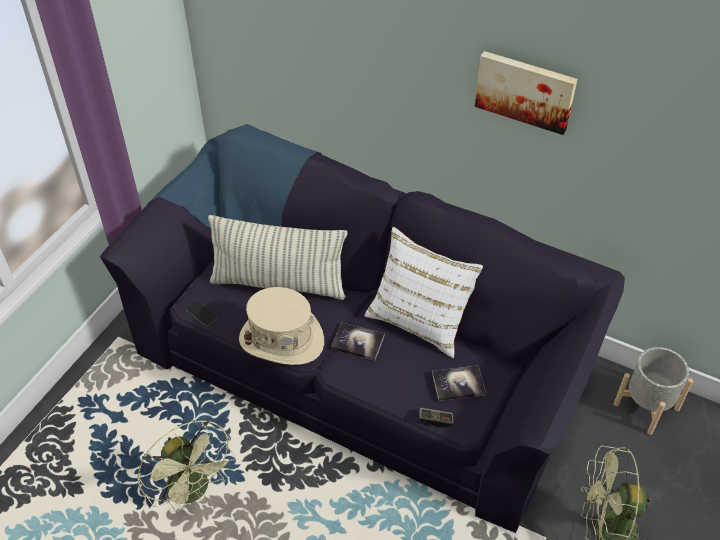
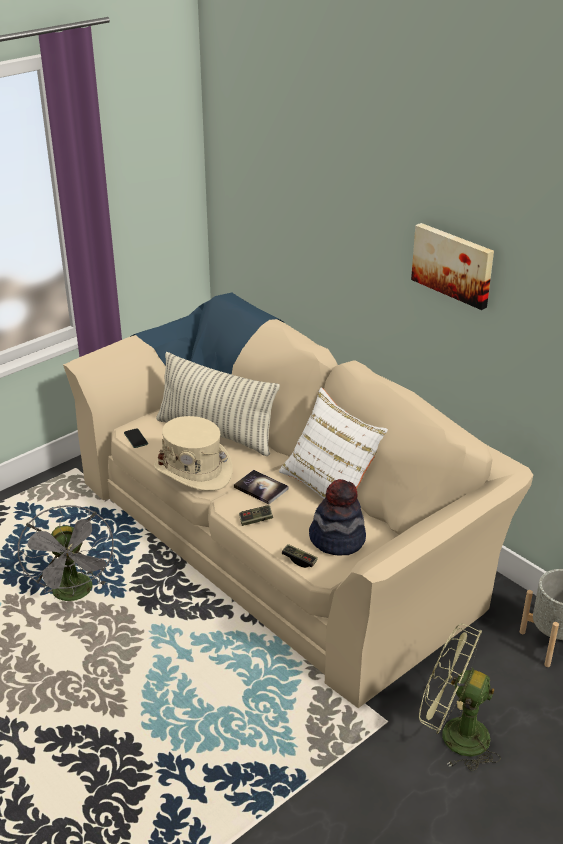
camera: 20 degrees right, 15 degrees down
black sofa [100,124,625,533] -> beige sofa [63,293,533,708]
green fan [137,420,236,512] -> grey fan [18,505,114,601]
book [432,366,486,401] -> hat [309,479,366,556]
none -> game controller [239,505,273,526]

